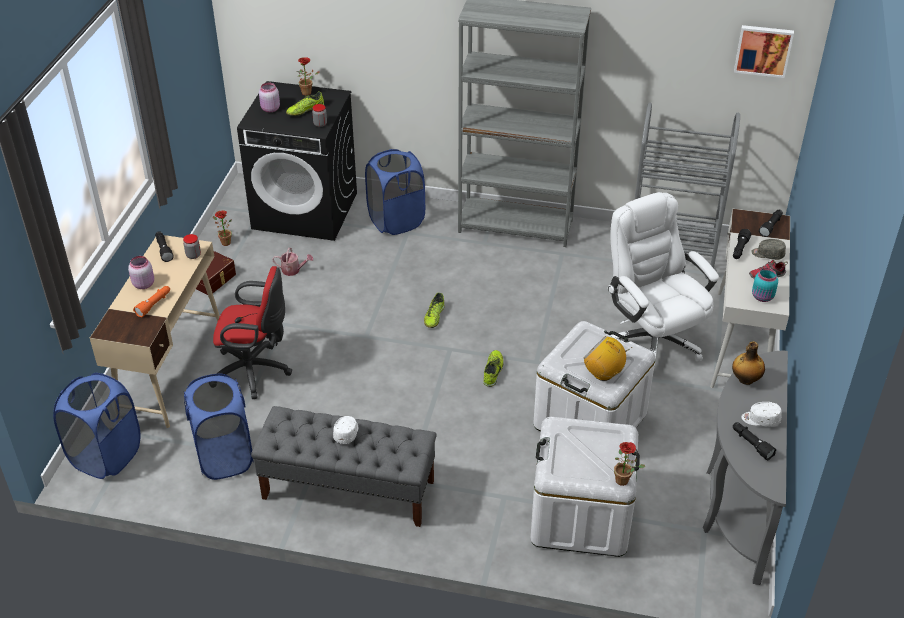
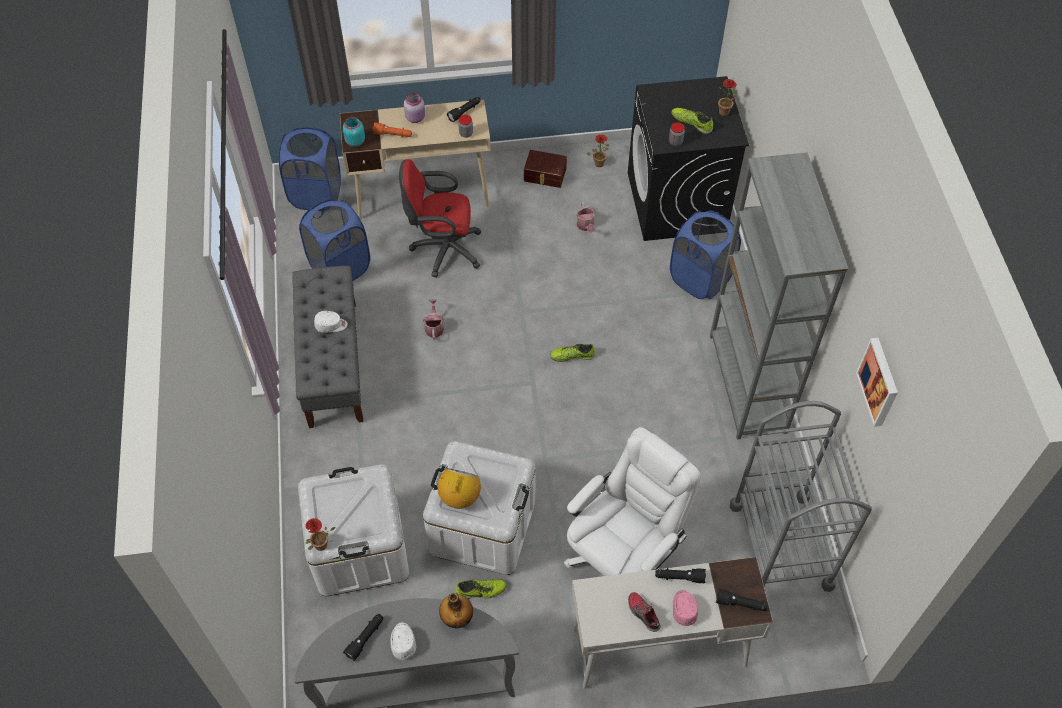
camera: 70 degrees right, 15 degrees up
red office chair [213,266,292,399] -> red office chair turned 105 degrees clockwise [399,159,482,278]
pink jar [259,83,280,112] -> none
shoe [483,350,504,387] -> shoe moved to [456,579,506,599]
picture [734,25,794,78] -> picture moved to [856,338,898,427]
grey cap [751,239,786,260] -> pink cap [673,590,698,626]
turquoise jar [752,268,778,302] -> turquoise jar moved to [343,117,365,147]
none -> watering can [423,299,444,340]

